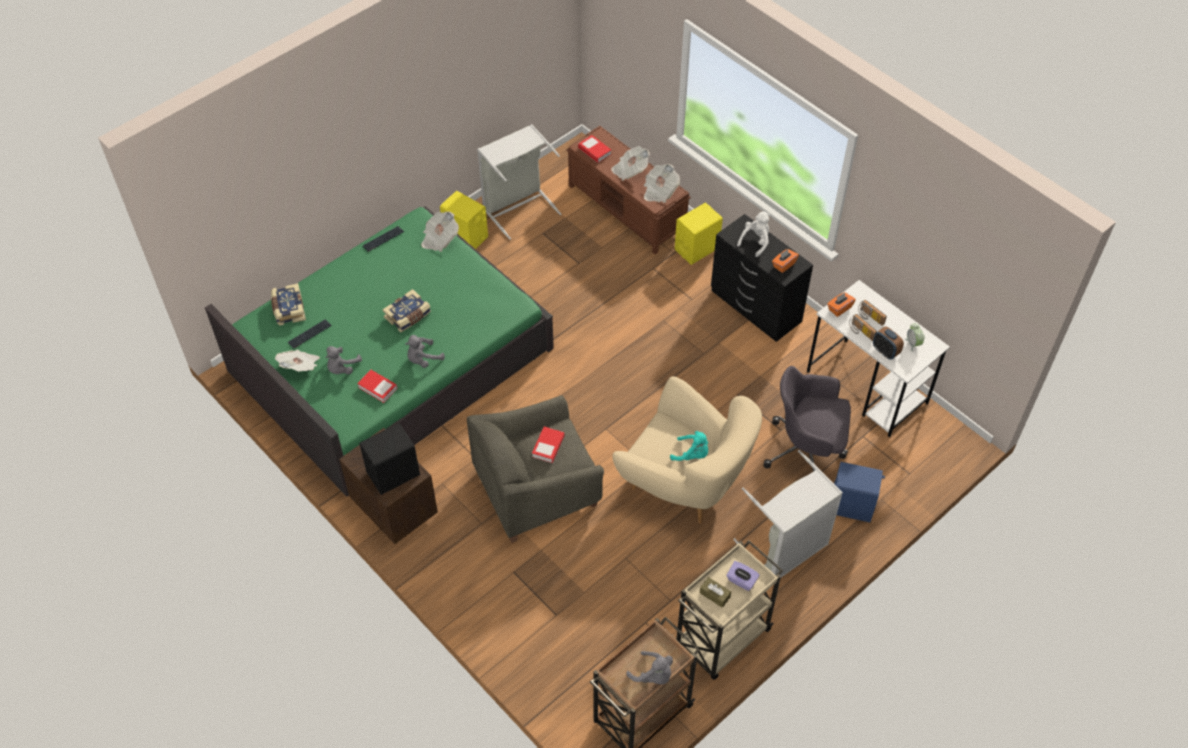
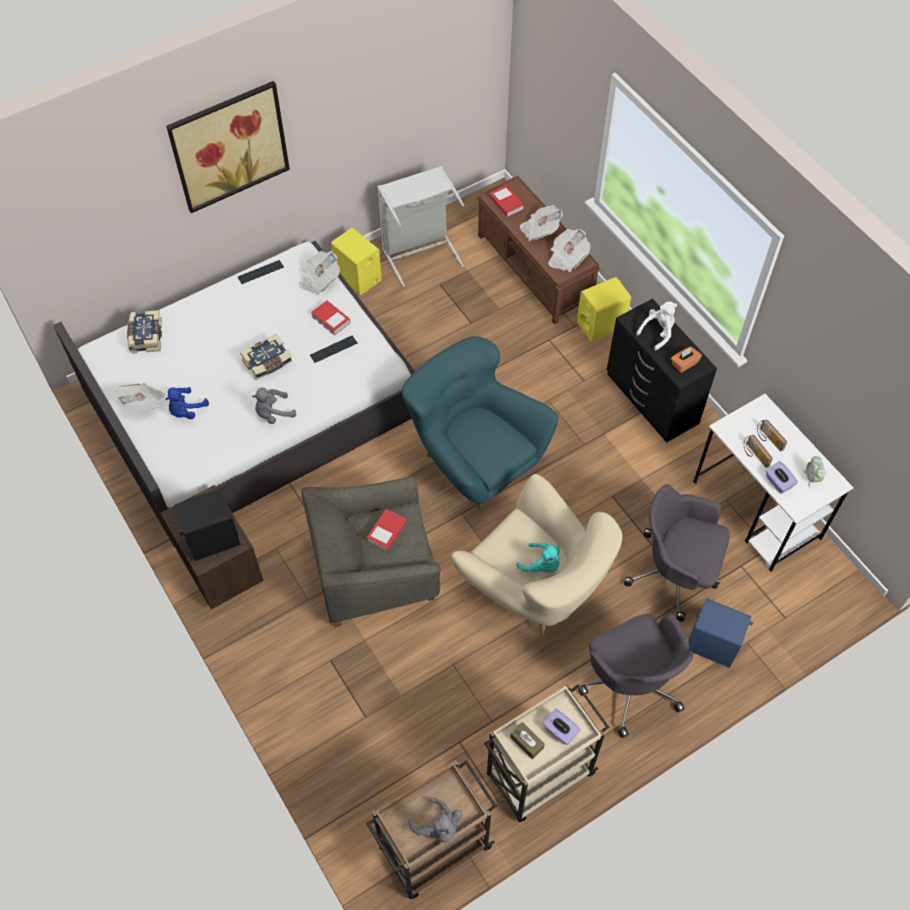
camera: 10 degrees right, 5 degrees up
green bed [205,206,554,497] -> white bed [53,241,415,547]
keyboard [288,319,332,349] -> keyboard moved to [310,336,358,363]
grey plush toy [326,346,362,374] -> blue plush toy [165,387,209,419]
book [357,370,397,403] -> book moved to [311,300,350,336]
grey laundry basket [733,450,843,577] -> grey office chair [578,613,693,738]
orange tissue box [828,292,856,317] -> none
alarm clock [873,326,904,360] -> purple tissue box [766,461,798,494]
none -> picture [166,81,290,213]
none -> turquoise armchair [402,336,558,509]

